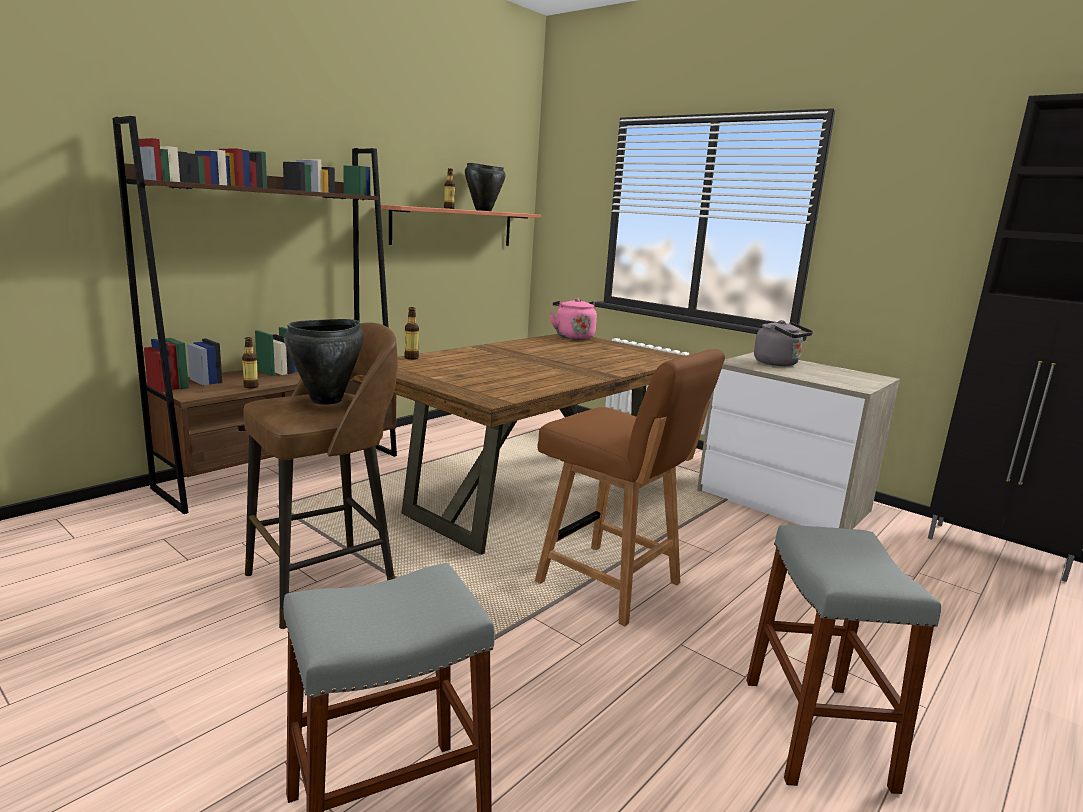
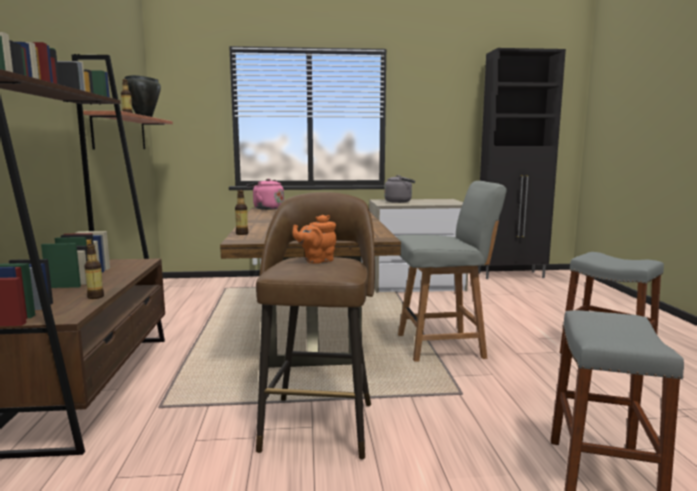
camera: 45 degrees left, 5 degrees down
black cooking pot [284,319,364,405] -> orange teapot [292,215,336,264]
brown chair [535,349,725,626] -> grey chair [397,181,507,362]

